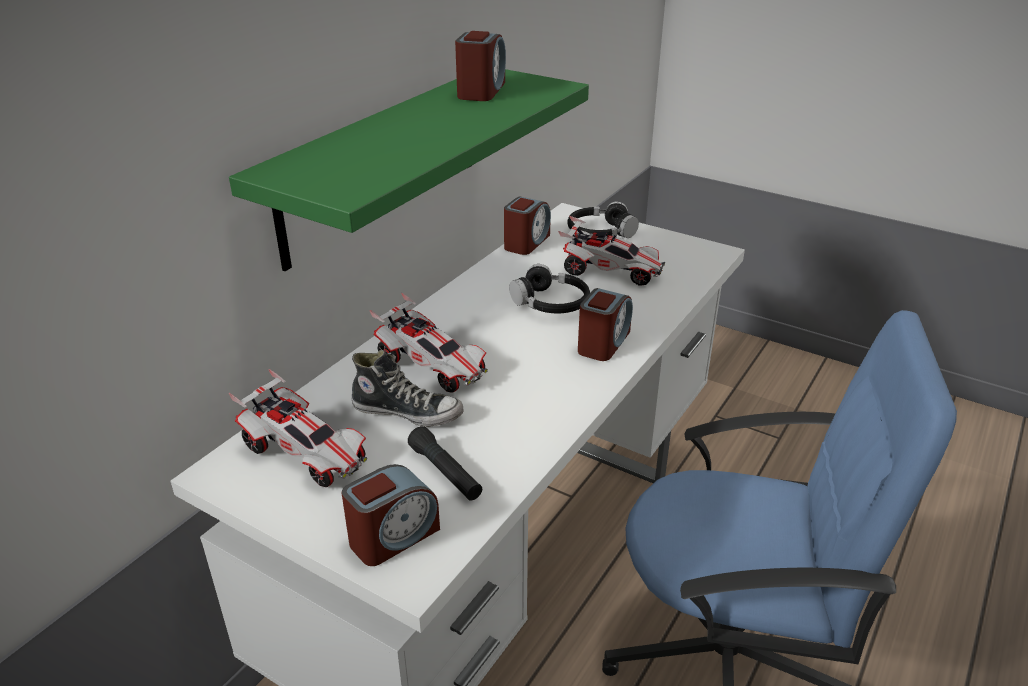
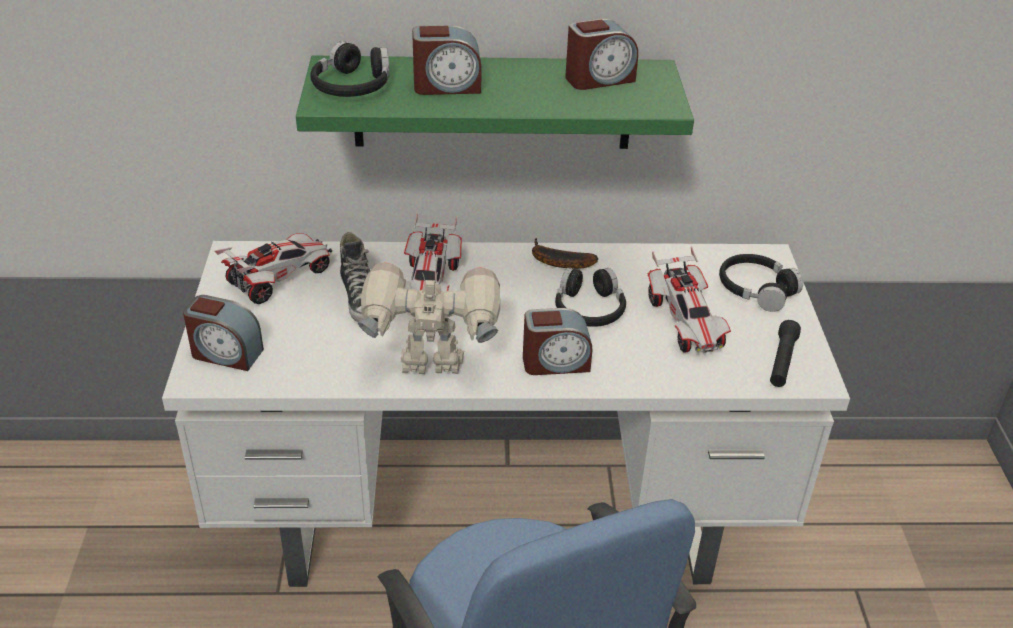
camera: 55 degrees right, 5 degrees up
toy car [229,369,367,487] -> toy car turned 135 degrees counterclockwise [214,233,332,304]
black flashlight [408,426,482,501] -> black flashlight moved to [770,320,801,387]
alarm clock [504,197,551,255] -> alarm clock moved to [412,25,482,95]
none -> black headphones [310,41,389,97]
none -> toy robot [358,262,500,374]
none -> banana [532,238,598,269]

